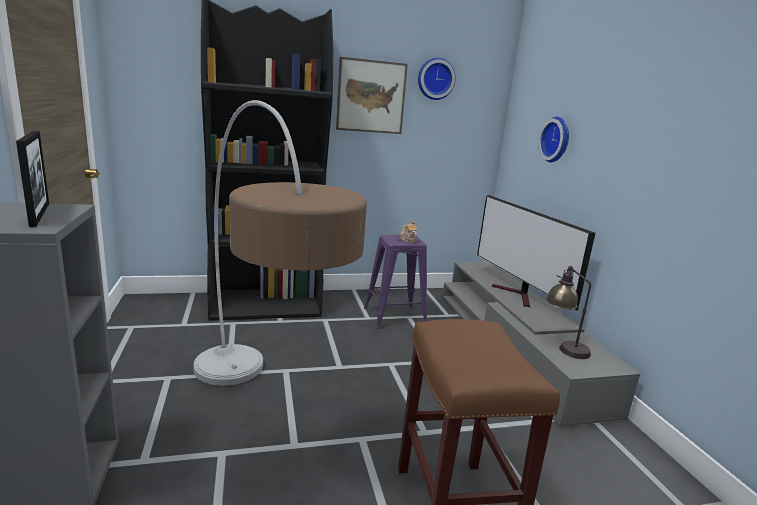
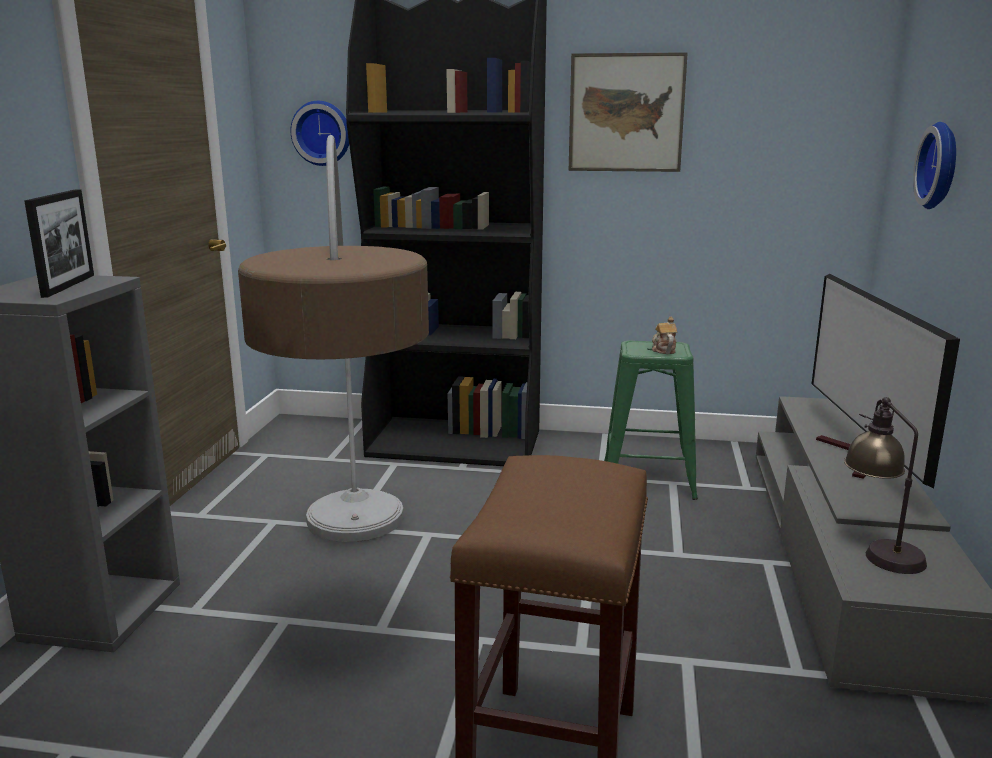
camera: 25 degrees right, 0 degrees up
purple stool [364,235,427,329] -> green stool [604,340,698,500]
wall clock [418,58,456,100] -> wall clock moved to [290,101,349,166]

